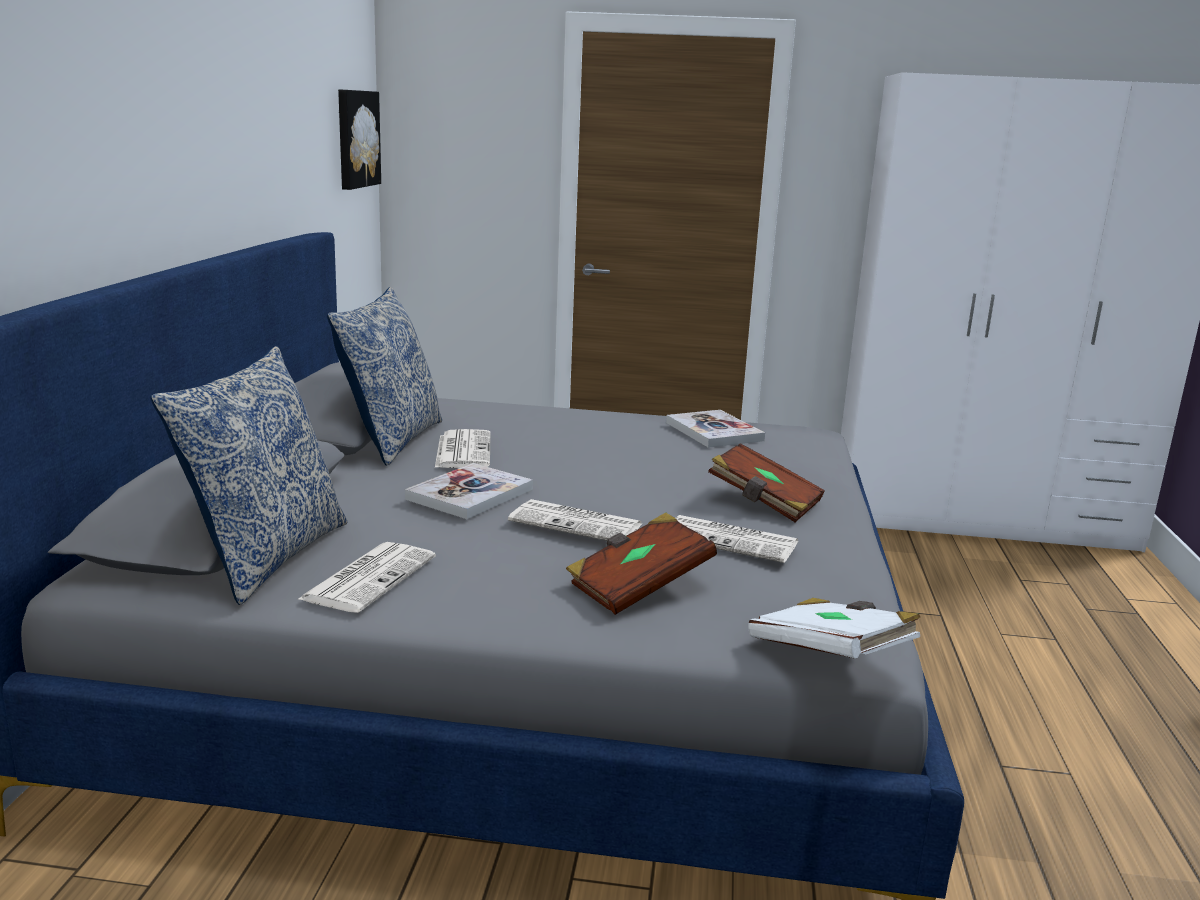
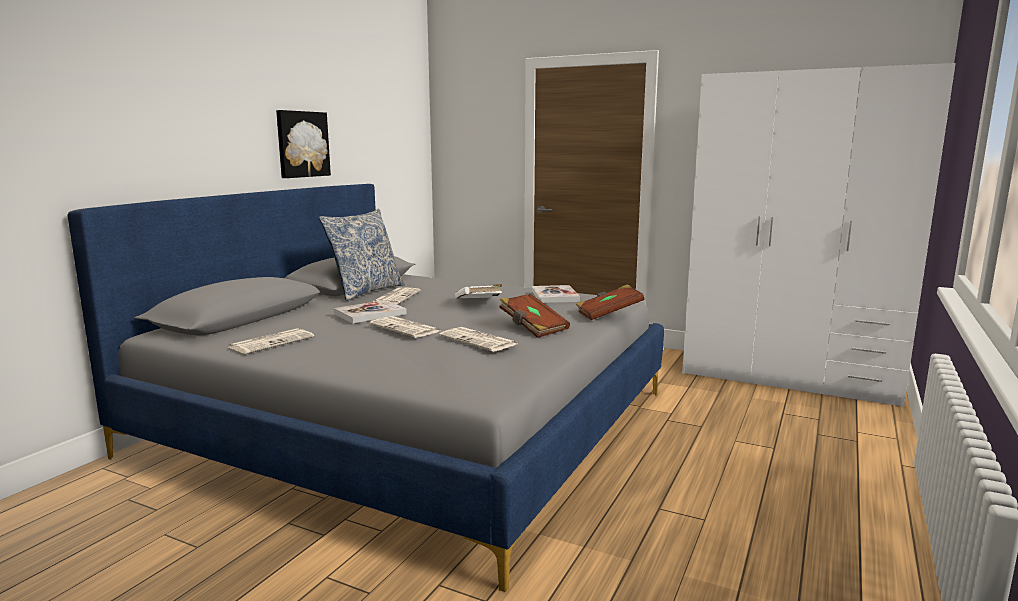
camera: 20 degrees right, 5 degrees down
pillow [151,346,348,605] -> none
picture [338,90,381,190] -> picture moved to [276,110,331,178]
brown book [566,512,717,615] -> brown book moved to [576,284,644,320]
white book [748,598,920,658] -> white book moved to [455,284,502,298]

